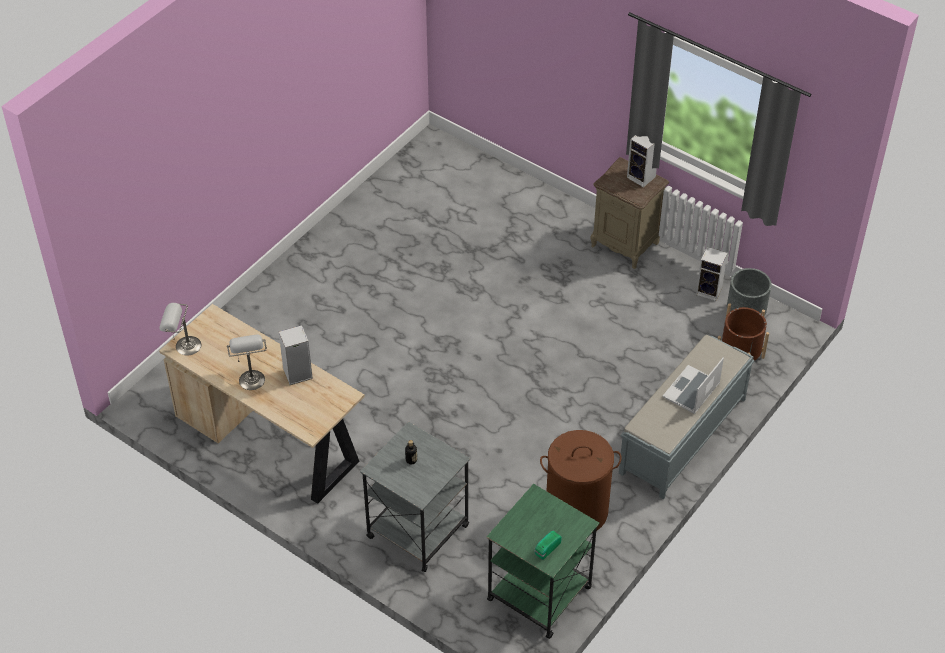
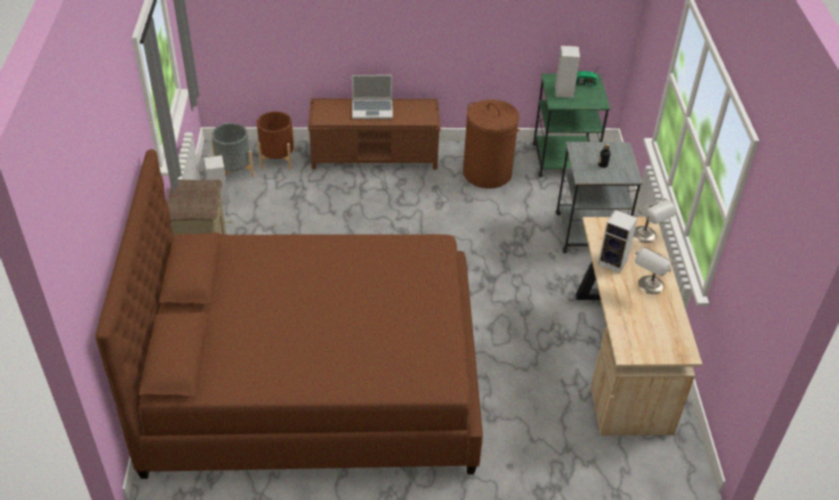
camera: 130 degrees left, 5 degrees down
white table lamp [159,303,201,356] -> white table lamp moved to [633,198,676,243]
grey bench [619,335,755,499] -> brown bench [308,98,441,169]
speaker [627,135,657,188] -> speaker moved to [555,46,580,98]
none -> brown bed [95,149,483,479]

